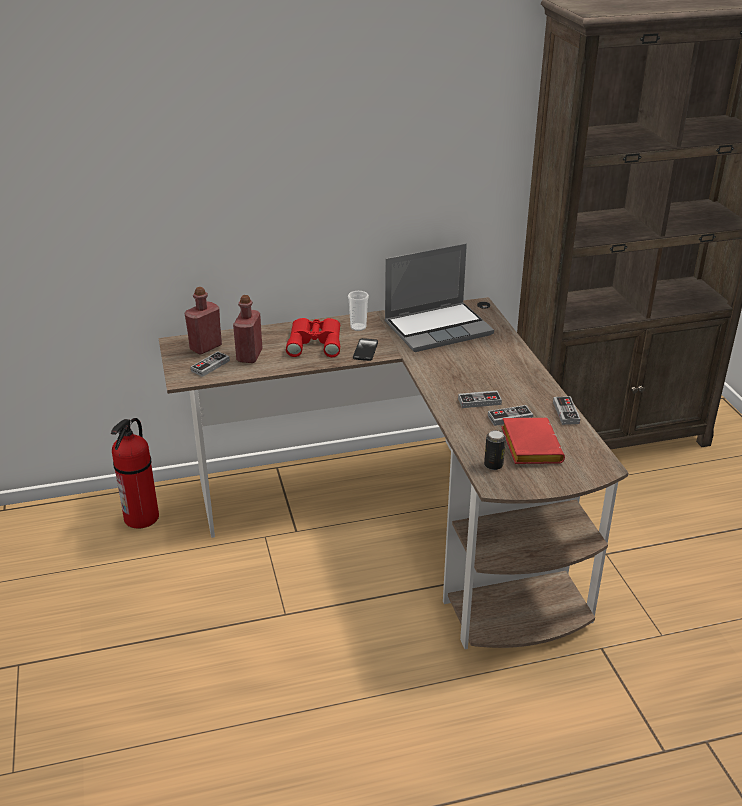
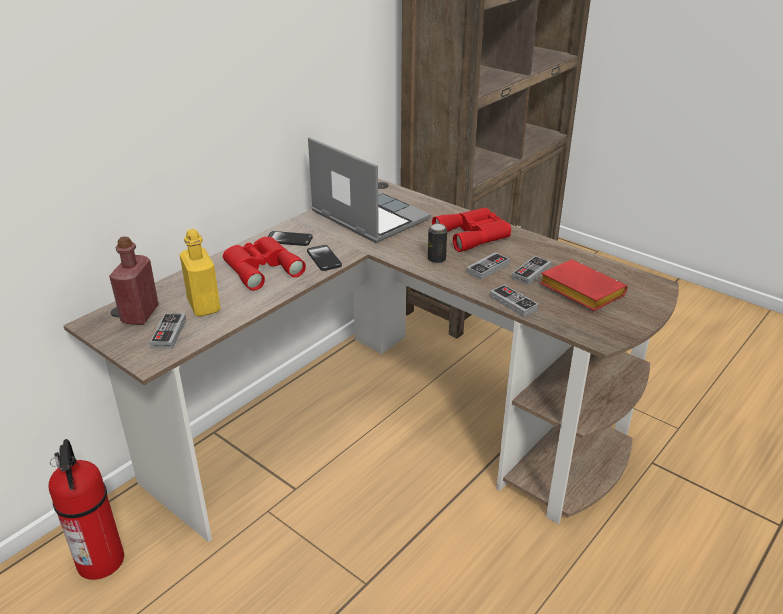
camera: 35 degrees left, 0 degrees up
red bottle [233,295,263,363] -> yellow bottle [180,229,221,317]
cup [348,291,369,331] -> phone [268,231,313,246]
laptop [384,243,494,352] -> laptop turned 75 degrees counterclockwise [308,137,431,243]
can [484,430,506,470] -> can moved to [428,224,447,263]
game controller [553,396,580,425] -> game controller moved to [490,285,539,317]
none -> red binoculars [432,208,511,252]

